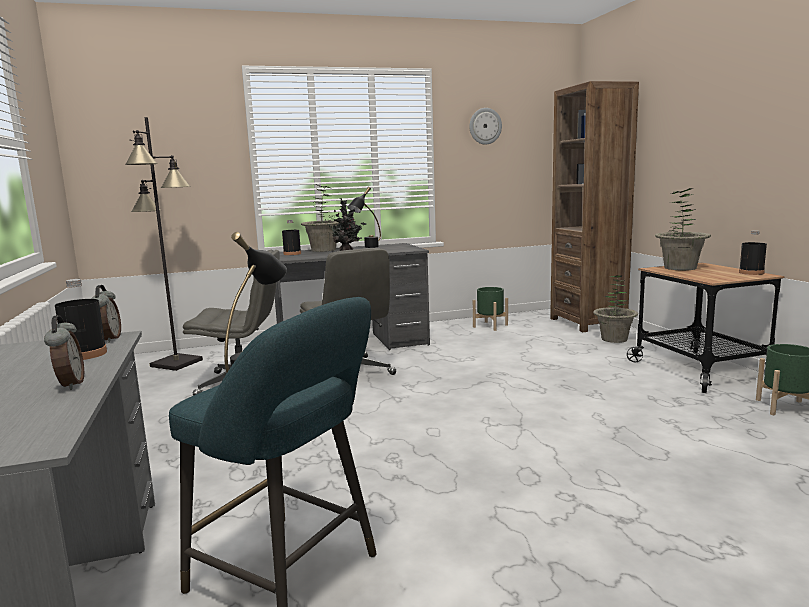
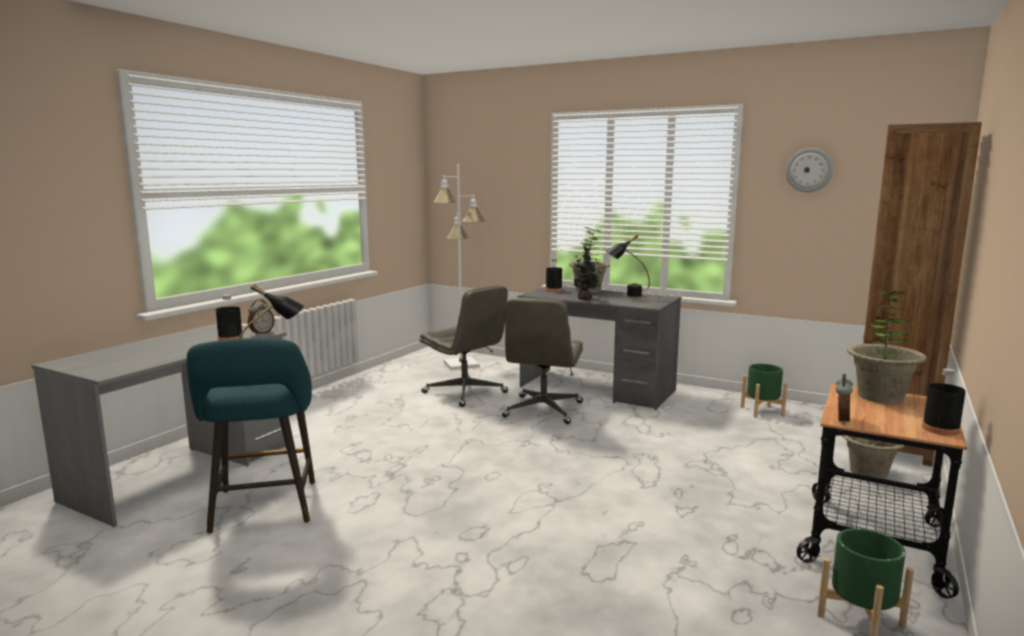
camera: 45 degrees right, 0 degrees up
alarm clock [44,315,84,390] -> alarm clock moved to [835,374,853,425]
black floor lamp [125,117,203,371] -> white floor lamp [433,164,485,370]

